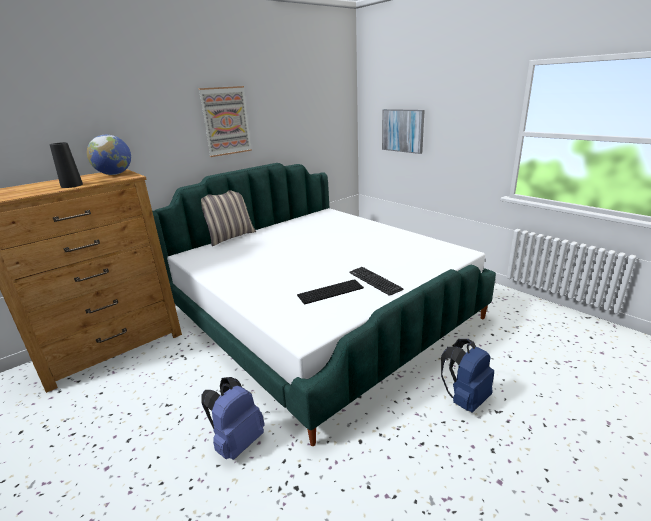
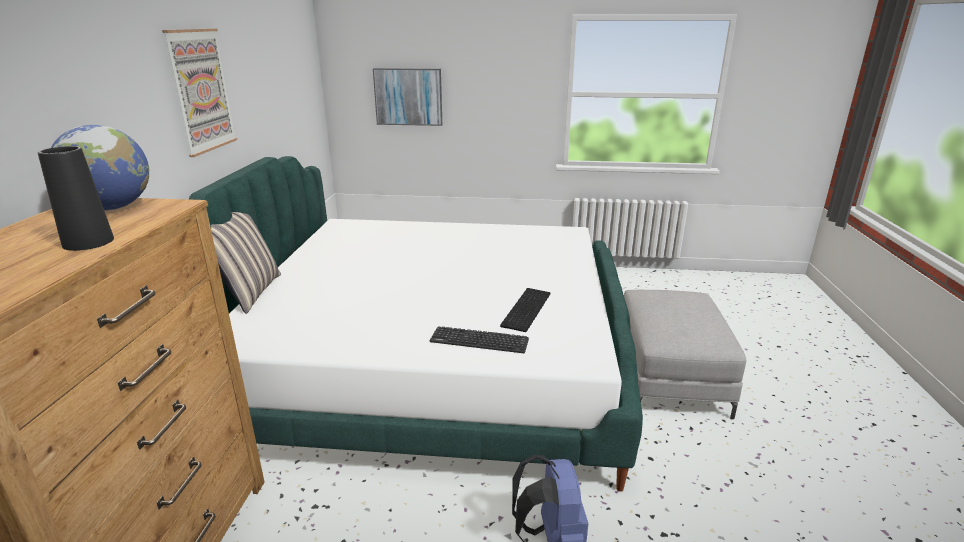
camera: 45 degrees left, 0 degrees up
keyboard [349,267,404,296] -> keyboard moved to [430,326,529,353]
blue backpack [441,339,494,412] -> grey ottoman [624,290,746,419]

